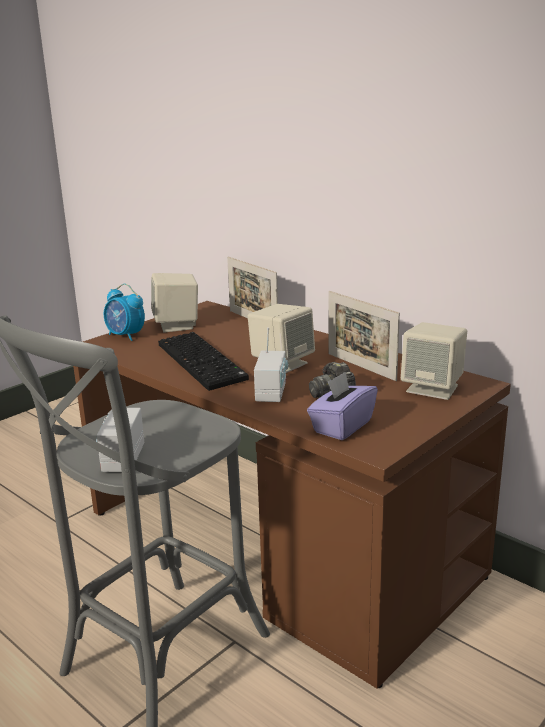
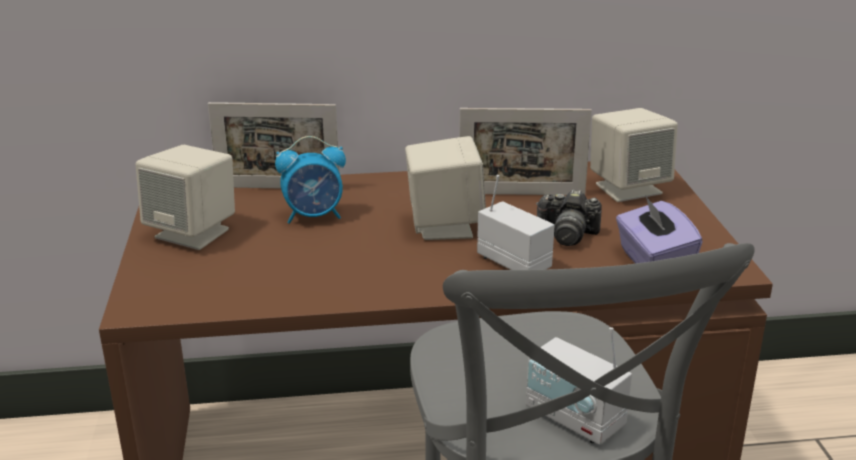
camera: 50 degrees left, 5 degrees up
alarm clock [104,284,145,341] -> alarm clock moved to [275,136,346,224]
keyboard [158,332,249,391] -> none

